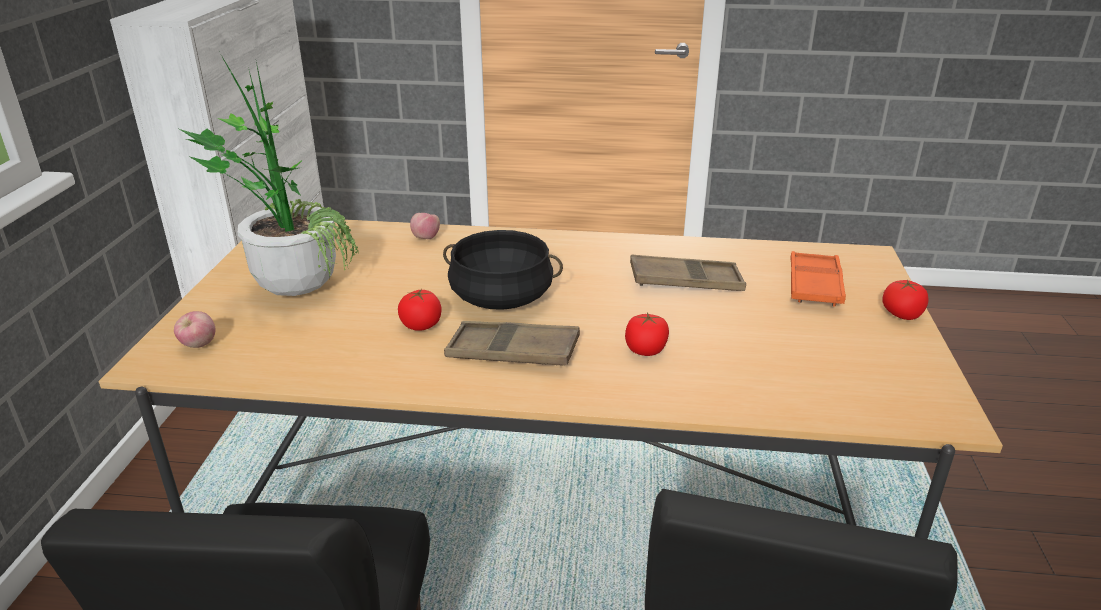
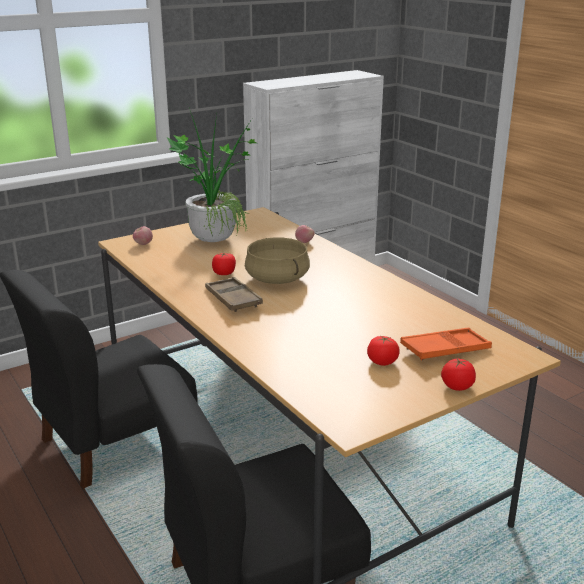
camera: 50 degrees right, 5 degrees down
black cooking pot [443,230,563,310] -> beige cooking pot [245,238,310,284]
tomato [625,312,669,356] -> tomato moved to [367,336,400,366]
brown tray [630,254,746,291] -> none

